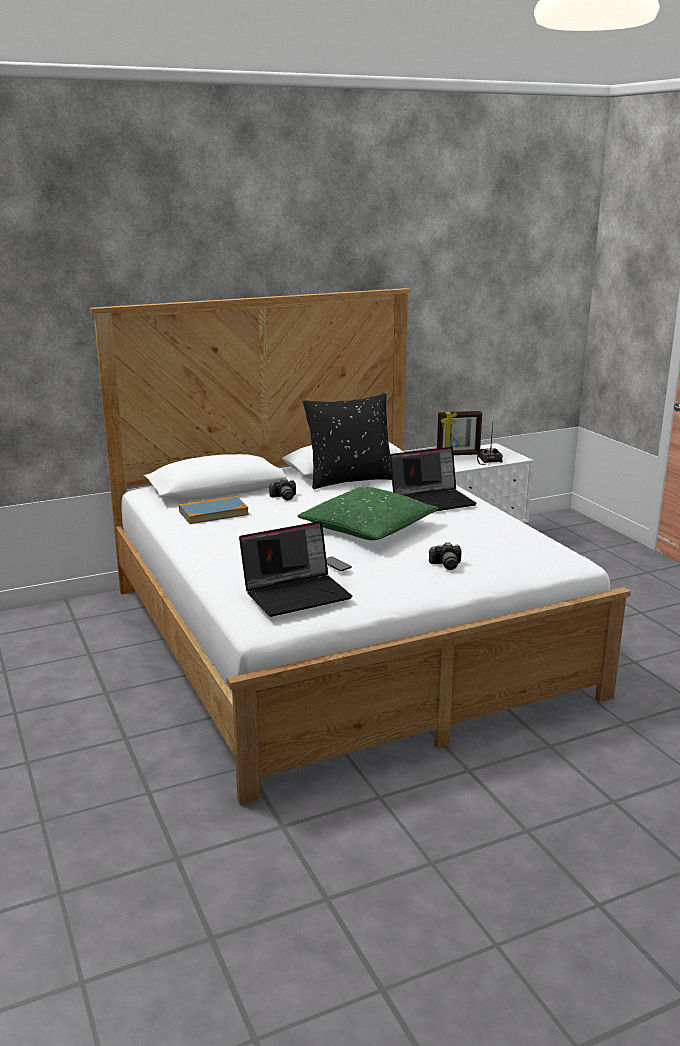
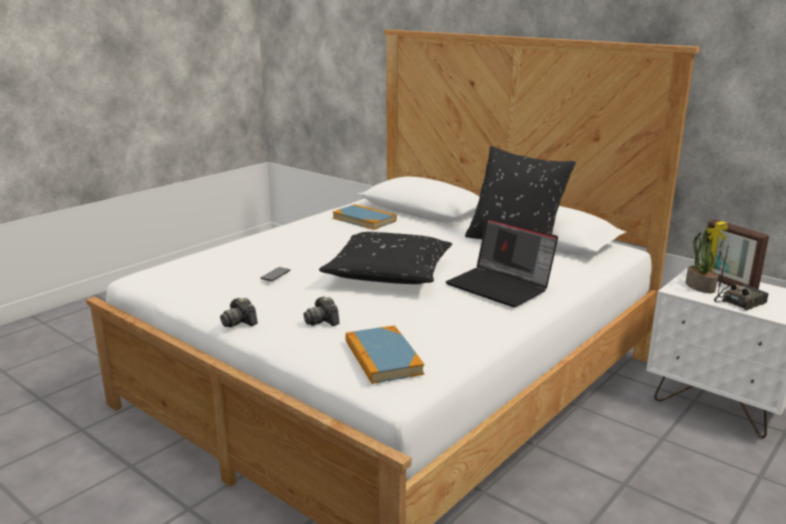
camera: 65 degrees right, 0 degrees up
laptop [239,521,352,617] -> none
camera [269,478,296,500] -> camera moved to [220,298,258,328]
green pillow [298,487,439,540] -> black pillow [319,232,452,284]
none -> book [345,326,424,384]
none -> potted plant [685,228,718,293]

